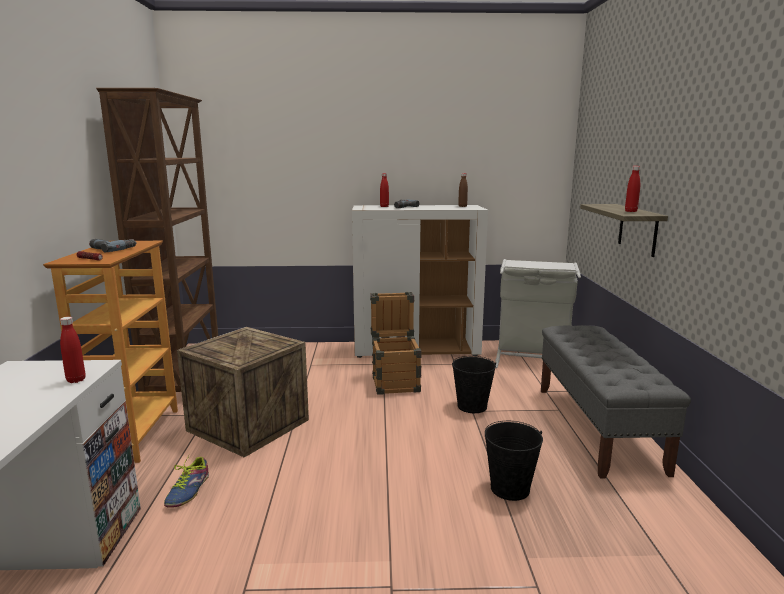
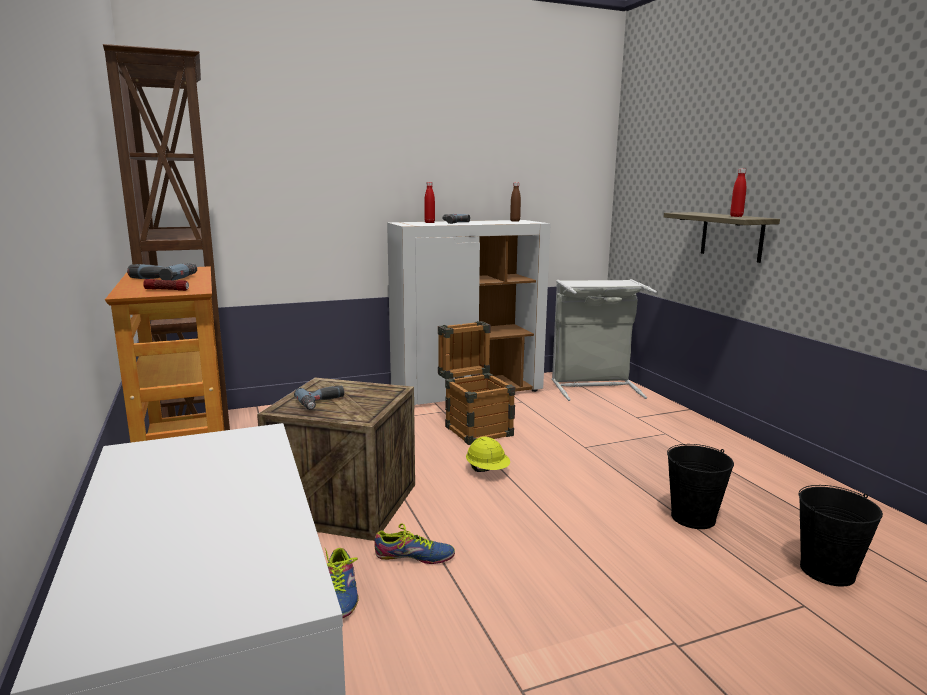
camera: 20 degrees left, 0 degrees up
red bottle [60,317,86,383] -> none
black bucket [452,356,496,413] -> black bucket moved to [799,485,883,587]
grey bench [541,325,691,478] -> none
none -> power drill [294,386,344,410]
none -> shoe [374,524,455,564]
none -> yellow hard hat [466,437,510,472]

